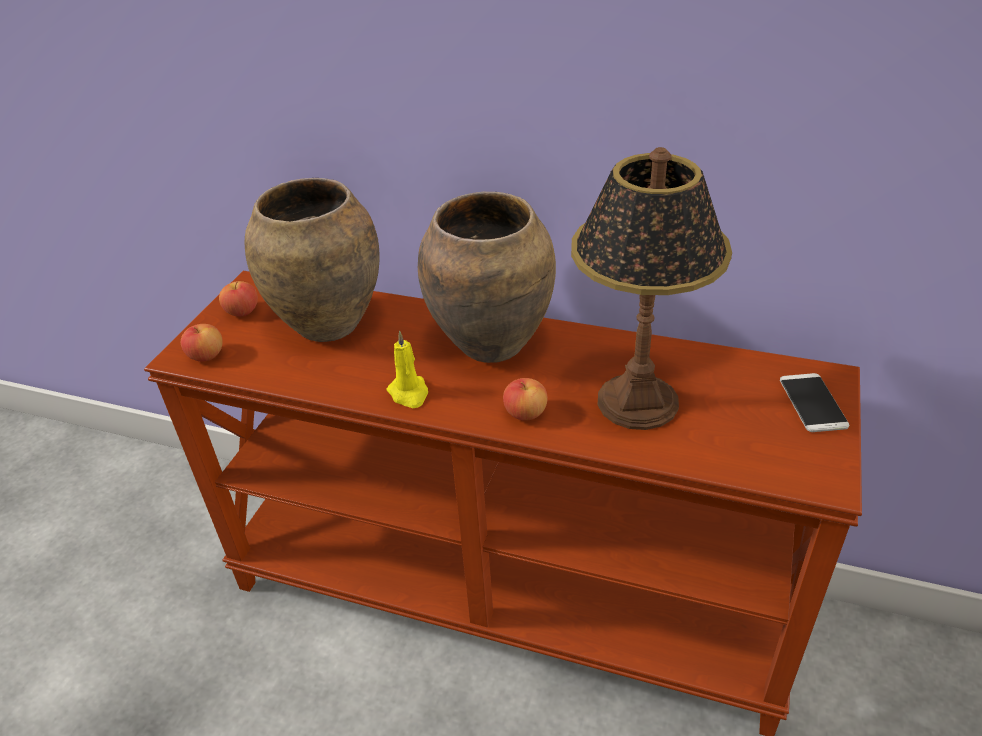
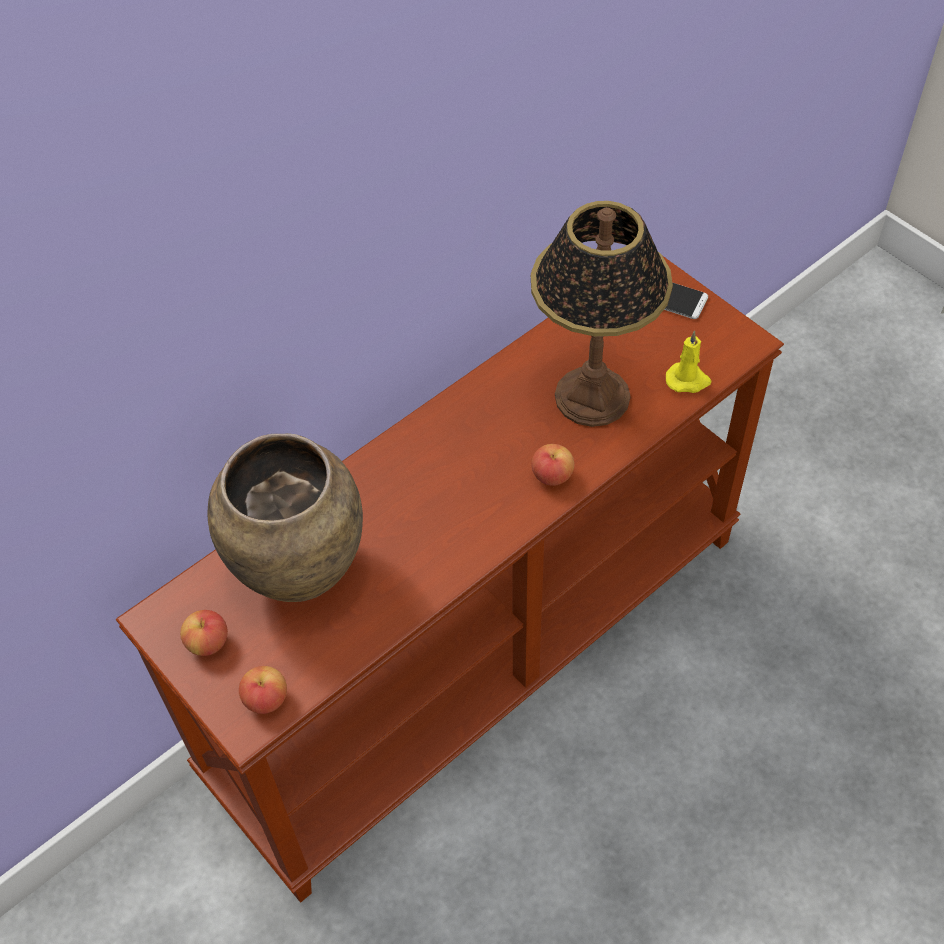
camera: 60 degrees left, 15 degrees up
yellow candle [386,330,428,408] -> yellow candle moved to [666,331,712,393]
brown vase [418,192,556,363] -> none

